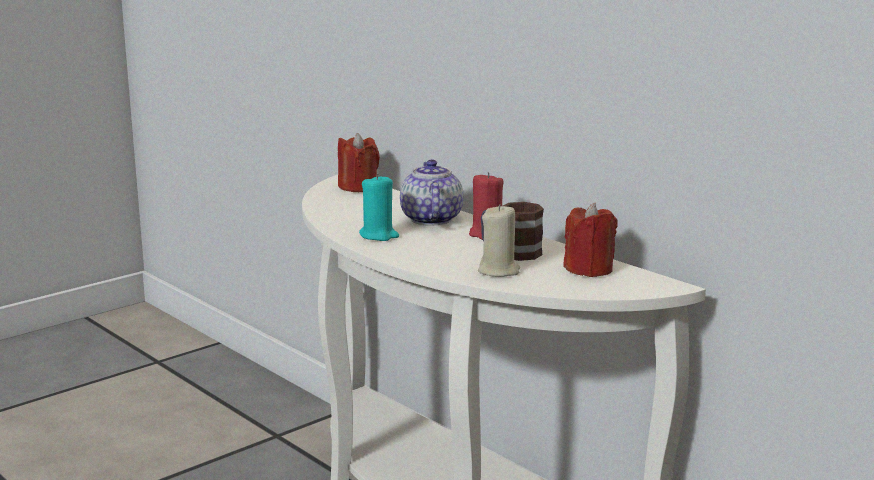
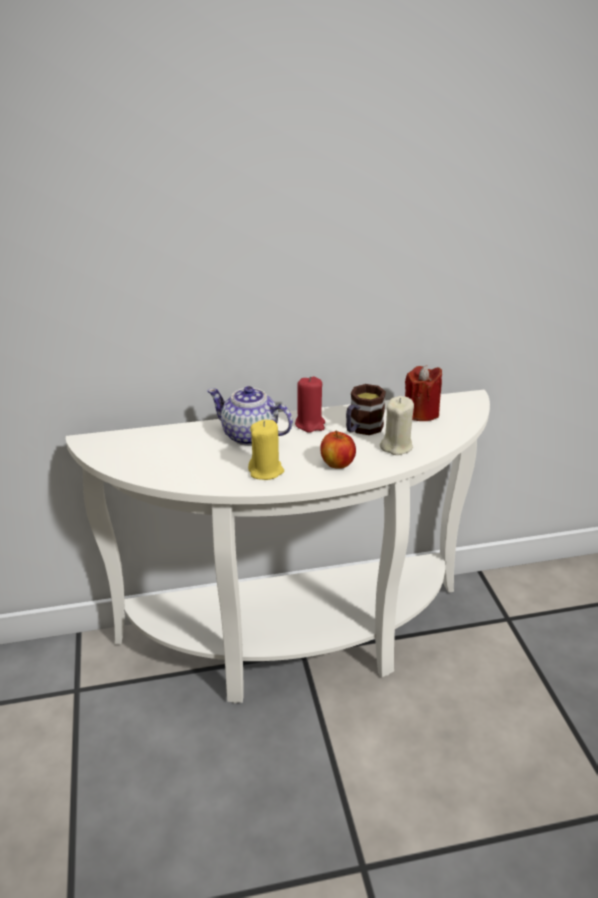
camera: 60 degrees left, 15 degrees up
red candle [338,133,380,192] -> none
turquoise candle [359,174,399,241] -> yellow candle [248,420,284,480]
none -> apple [320,431,356,469]

